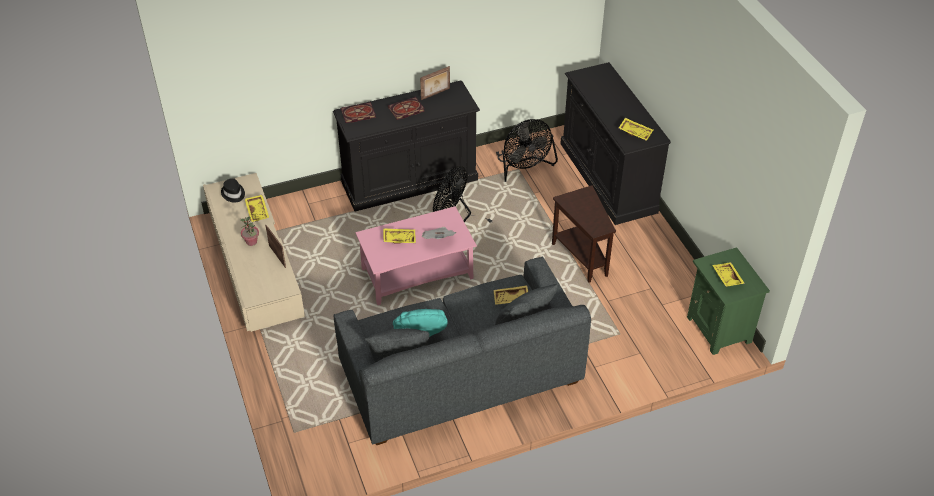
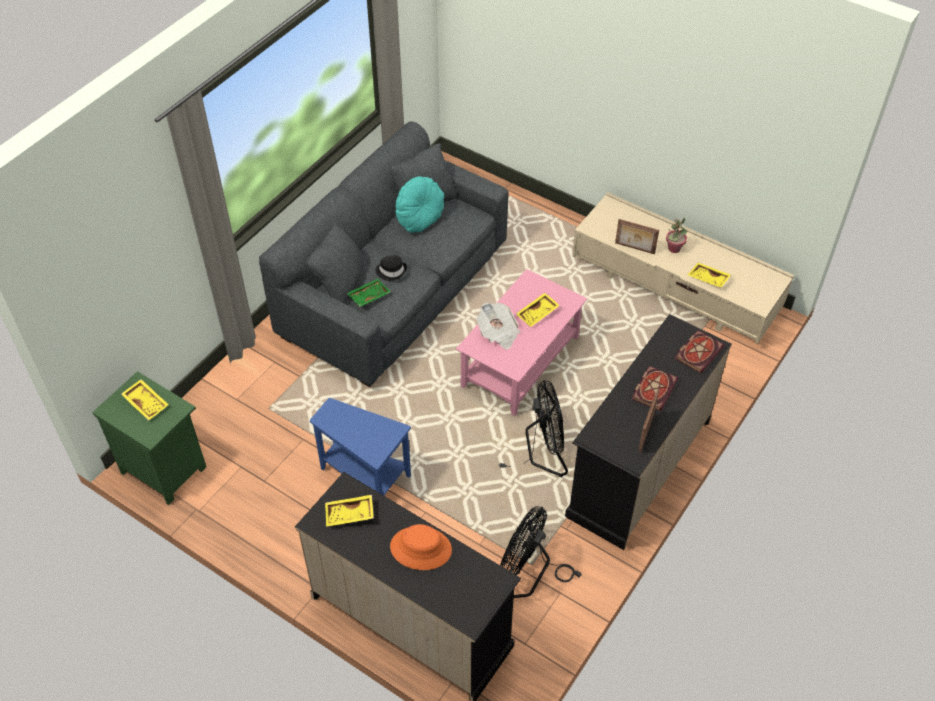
camera: 145 degrees right, 5 degrees up
black hat [221,178,245,203] -> black hat moved to [375,256,407,281]
yellow tray [494,285,528,305] -> green tray [348,279,391,306]
brown side table [552,185,616,283] -> blue side table [310,398,411,495]
none -> orange hat [390,524,452,570]

